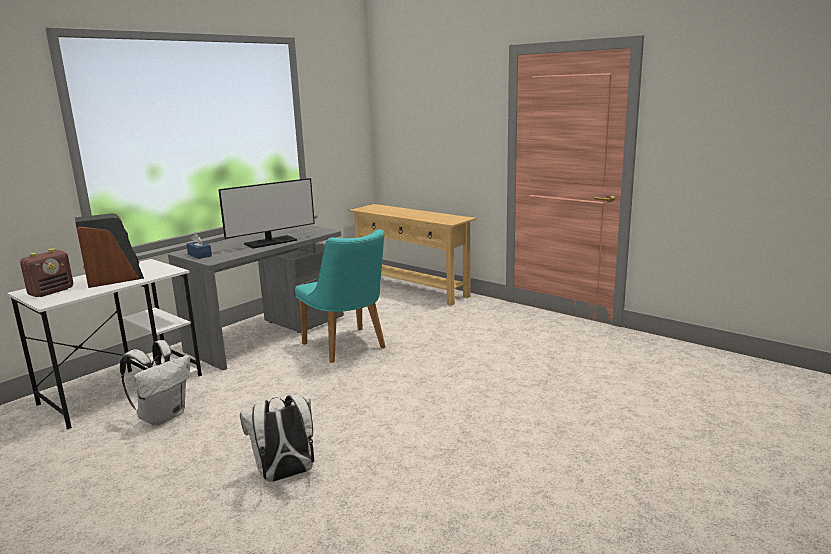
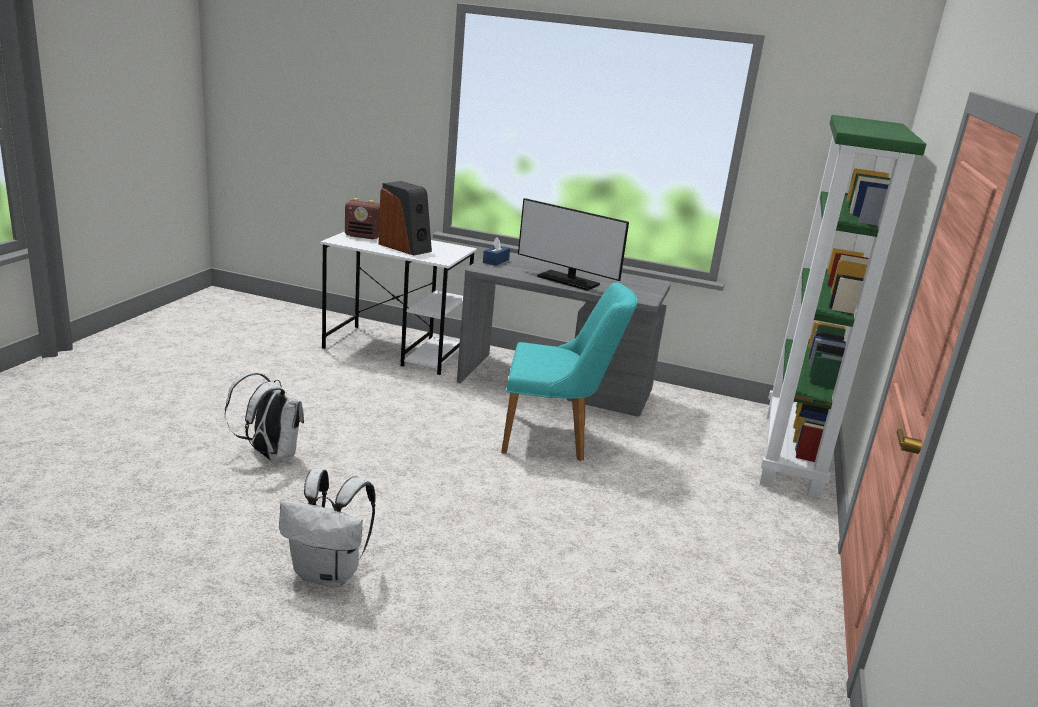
camera: 65 degrees right, 5 degrees up
white backpack [120,340,190,425] -> white backpack moved to [279,469,376,588]
turquoise chair [295,229,386,363] -> turquoise chair turned 120 degrees counterclockwise [501,282,638,461]
beige console table [348,204,476,306] -> green bookcase [760,115,926,498]

